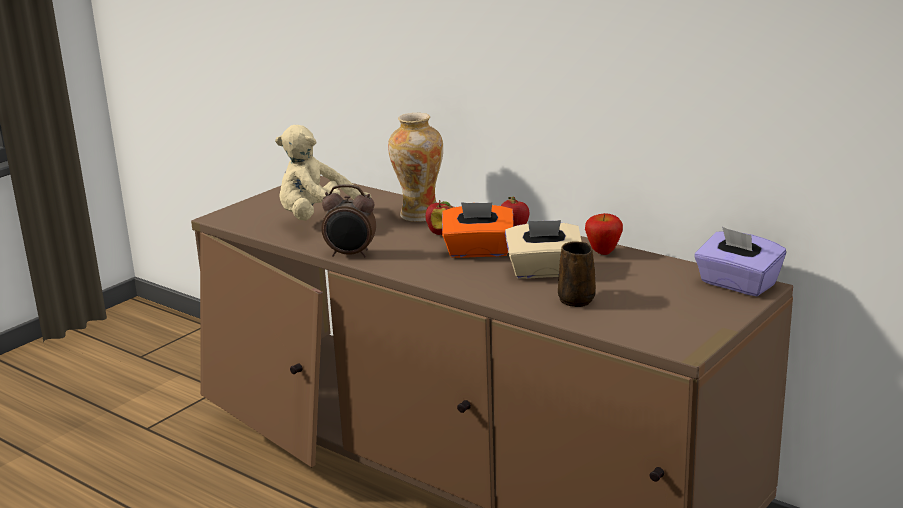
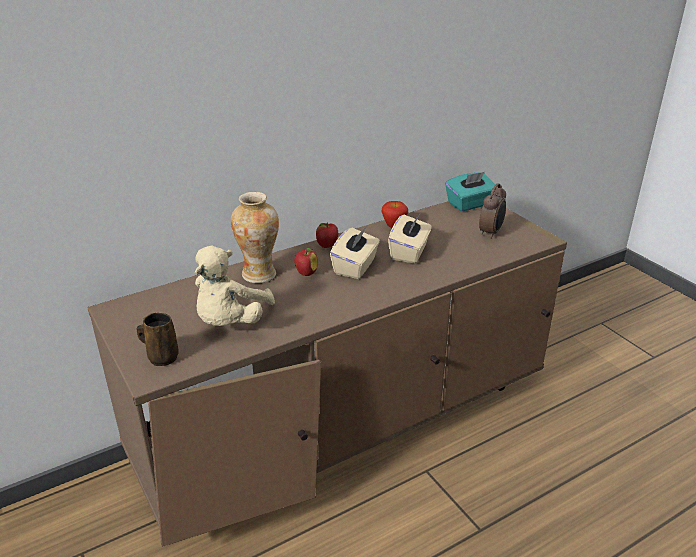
camera: 70 degrees left, 10 degrees up
alarm clock [321,184,376,258] -> alarm clock moved to [479,183,506,239]
orange tissue box [442,202,514,258] -> beige tissue box [330,227,380,279]
brown mug [558,241,596,307] -> brown mug moved to [137,313,179,366]
purple tissue box [694,227,786,297] -> turquoise tissue box [445,172,498,211]

